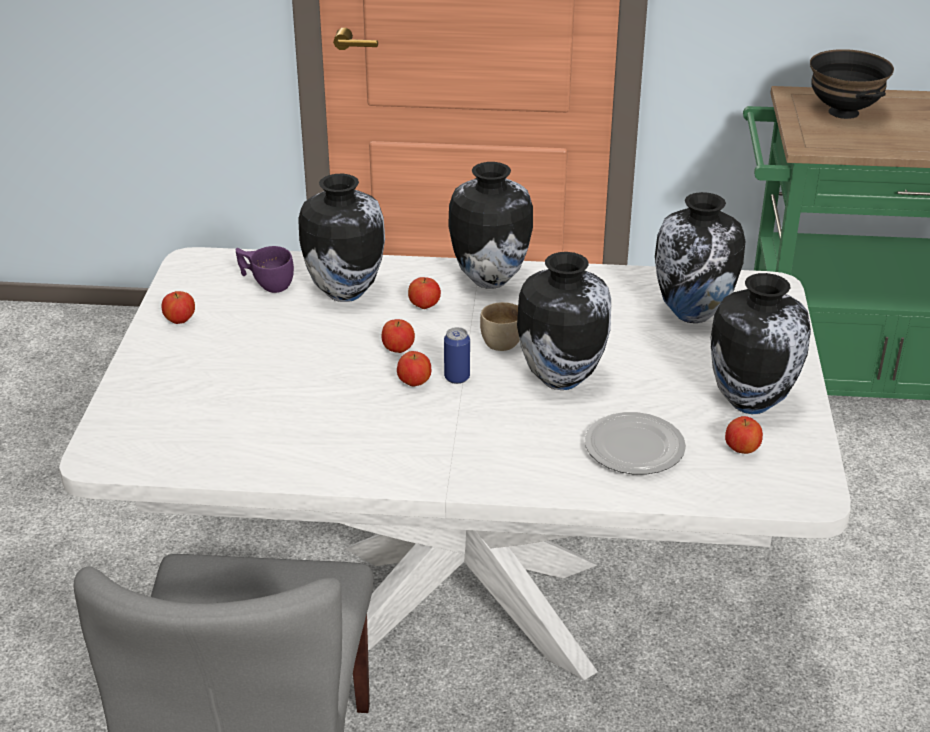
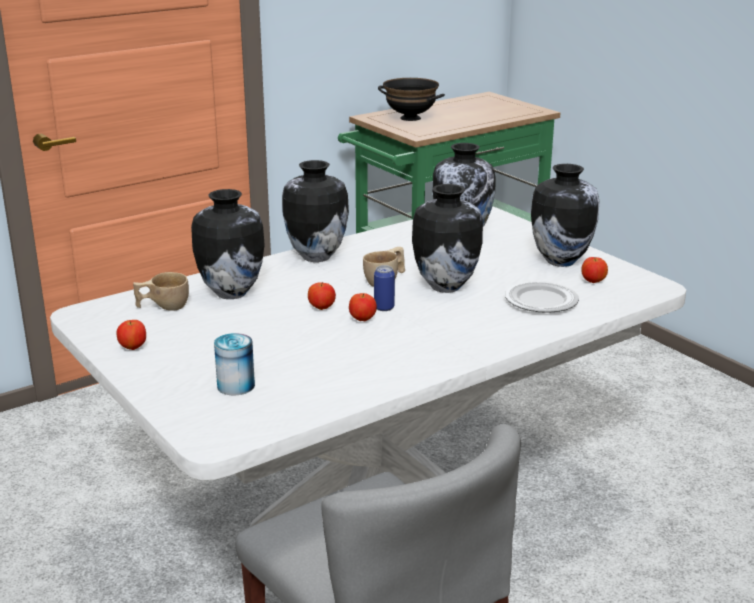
camera: 40 degrees left, 10 degrees down
purple cup [236,246,294,293] -> beige cup [133,272,189,311]
apple [408,277,441,309] -> none
none -> can [214,333,255,395]

